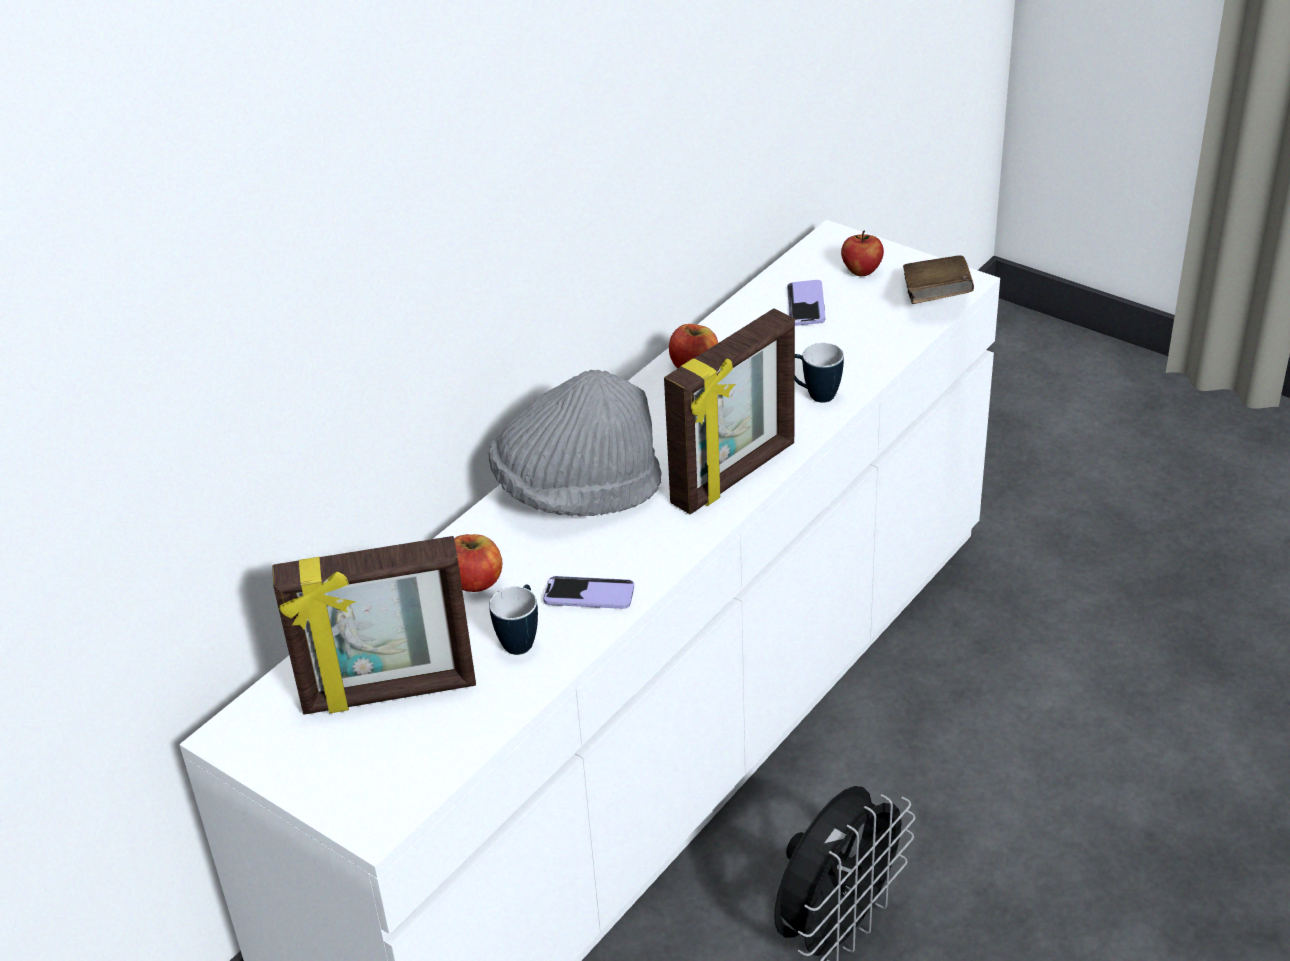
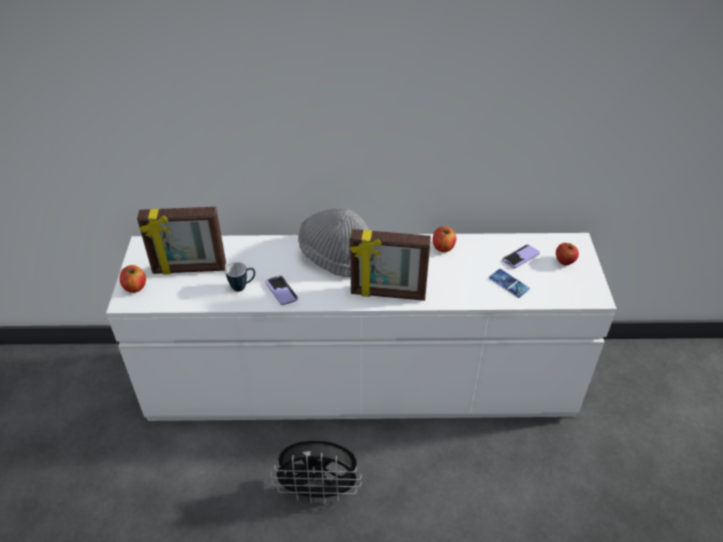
camera: 50 degrees right, 5 degrees up
picture frame [272,536,476,715] -> picture frame turned 45 degrees counterclockwise [137,207,226,275]
apple [454,534,502,592] -> apple moved to [120,265,146,293]
mug [795,343,844,403] -> none
brown book [903,255,974,304] -> none
none -> phone [489,269,530,298]

